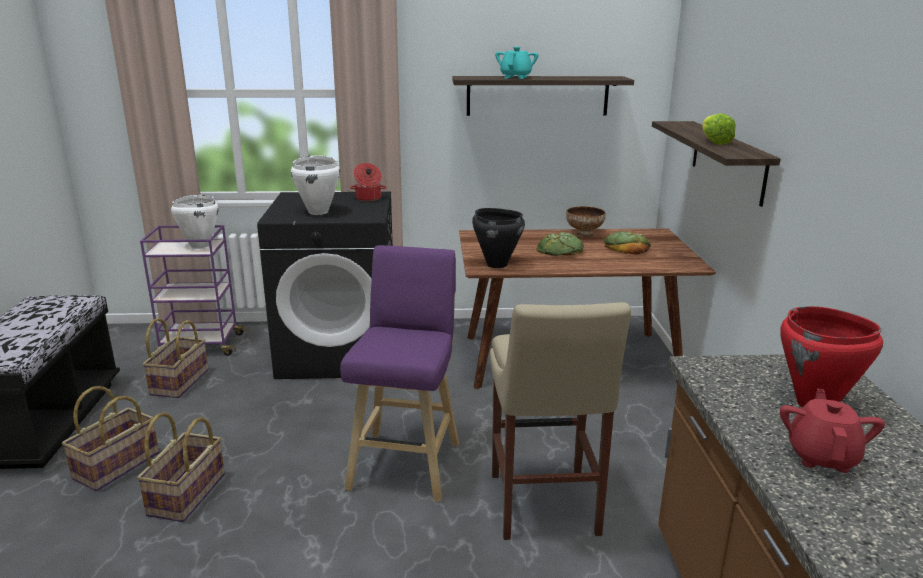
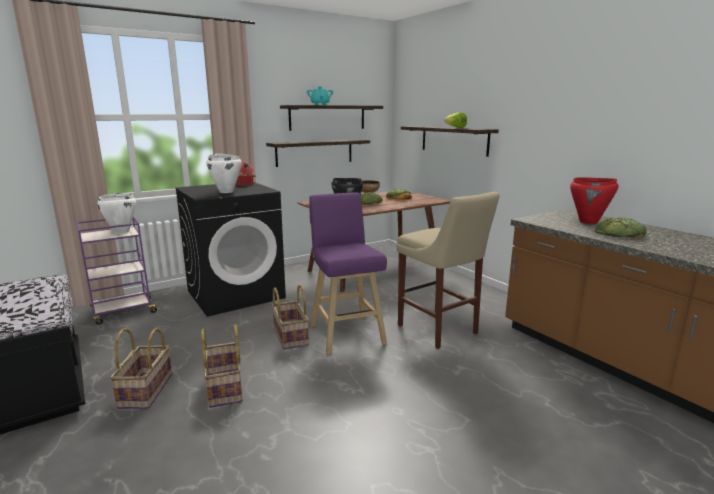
camera: 30 degrees left, 5 degrees down
basket [143,318,209,398] -> basket moved to [272,284,309,350]
red teapot [780,389,885,473] -> bread [595,217,647,238]
none -> shelf [266,139,370,167]

